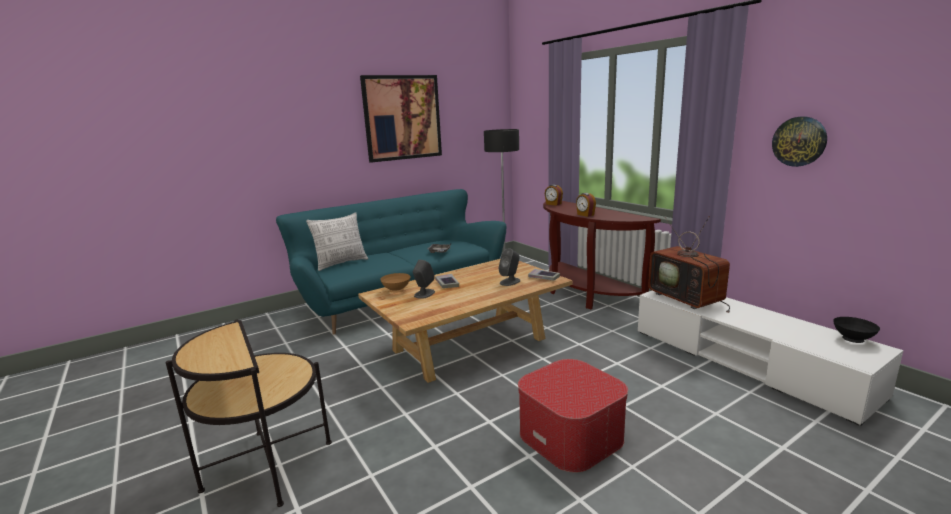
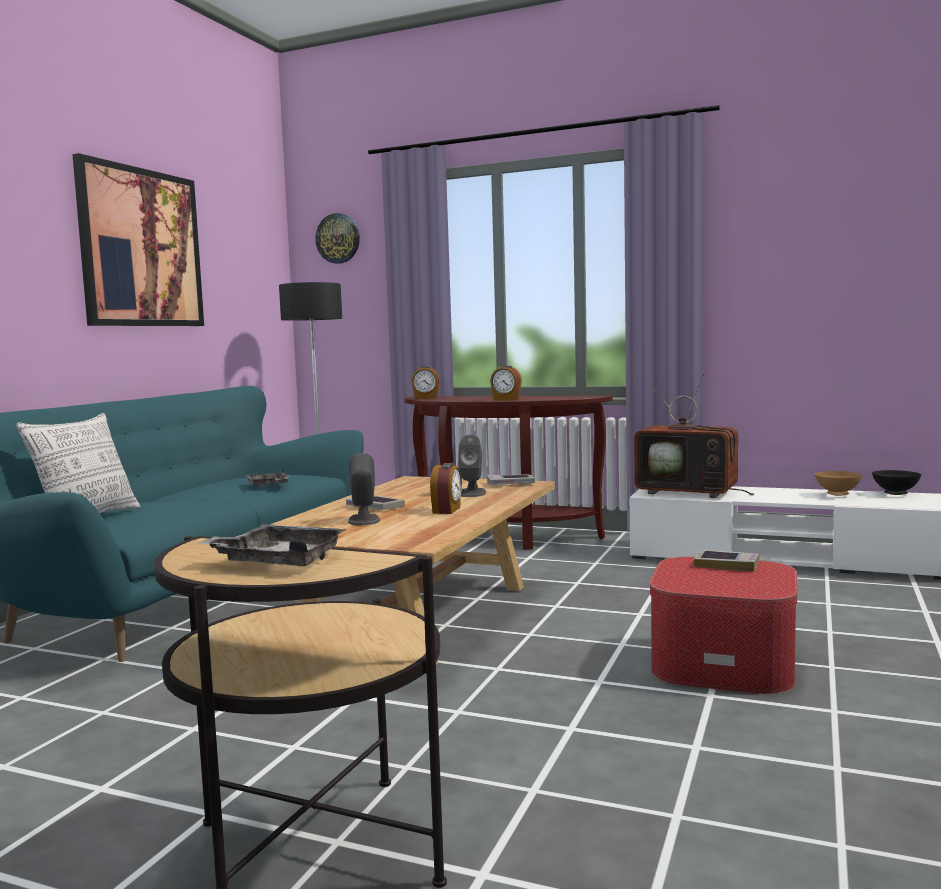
camera: 35 degrees left, 10 degrees down
brown bowl [380,273,410,293] -> brown bowl moved to [815,471,862,496]
wall clock [772,116,827,167] -> wall clock moved to [315,213,360,264]
none -> grey tray [198,524,347,566]
none -> alarm clock [430,463,462,514]
none -> book [694,549,759,572]

